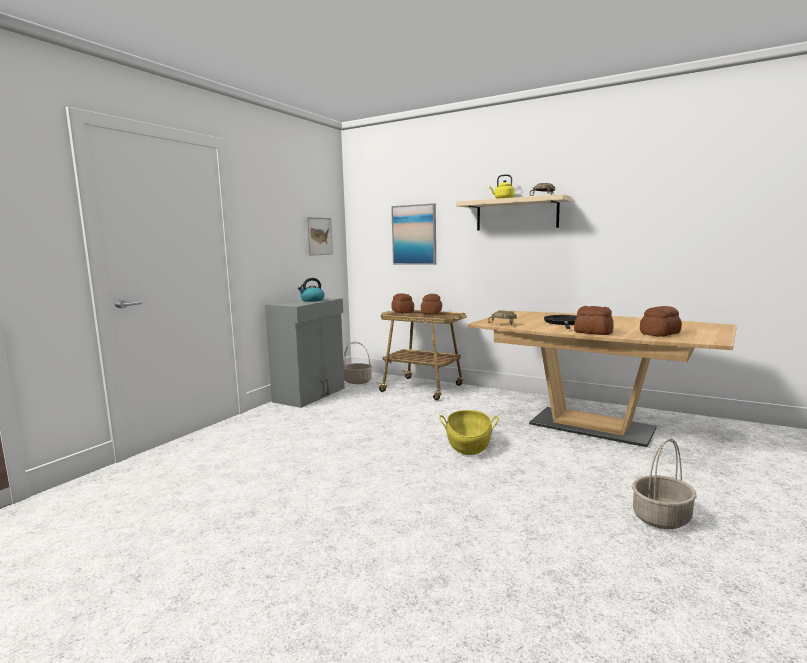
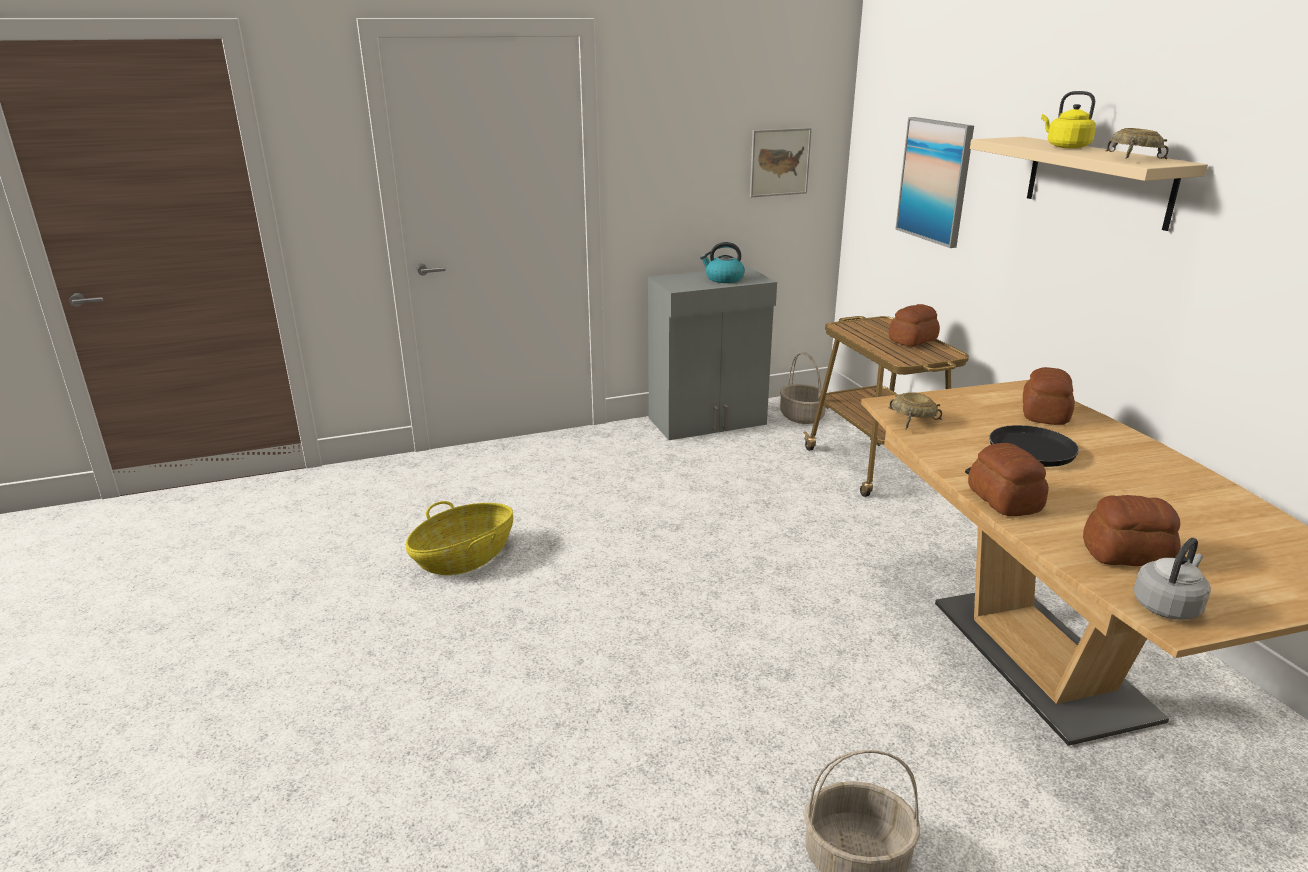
camera: 40 degrees right, 15 degrees up
bread [391,293,414,313] -> bread moved to [1023,367,1075,425]
basket [439,410,499,455] -> basket moved to [406,501,513,575]
none -> grey kettle [1134,538,1211,620]

